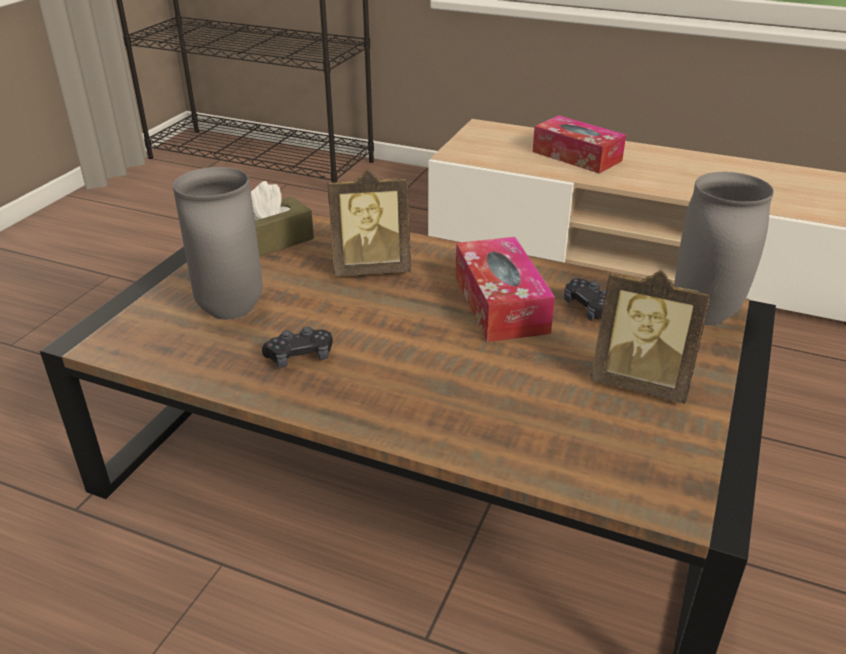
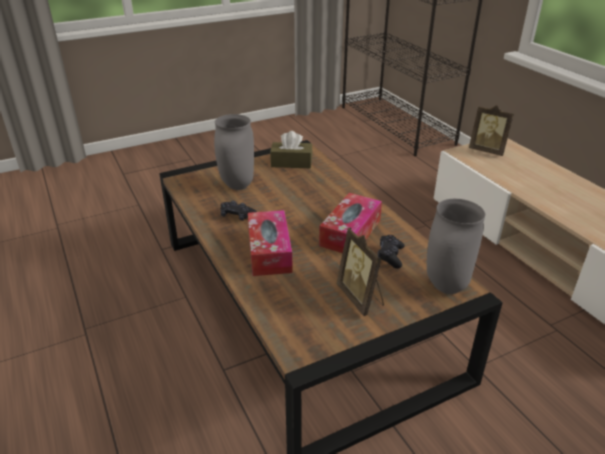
camera: 40 degrees right, 0 degrees up
picture frame [328,169,411,276] -> picture frame moved to [469,105,514,156]
tissue box [533,115,626,174] -> tissue box moved to [248,210,293,276]

